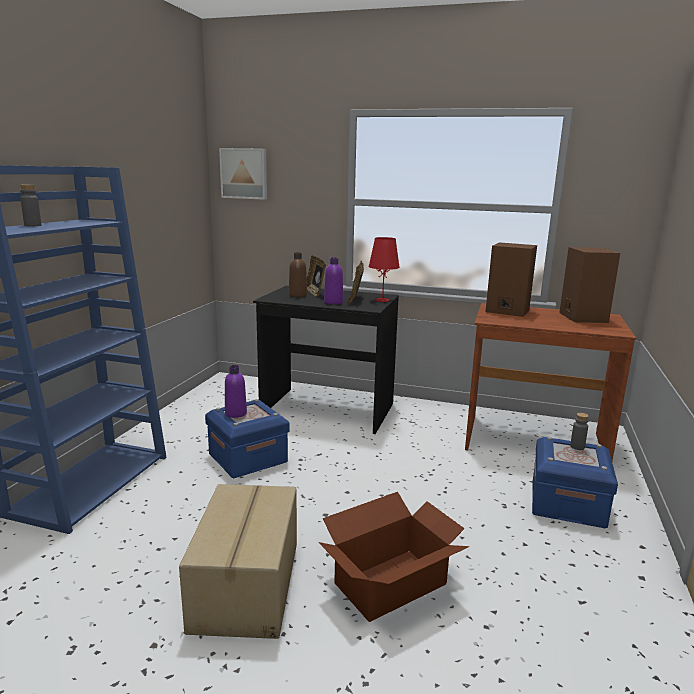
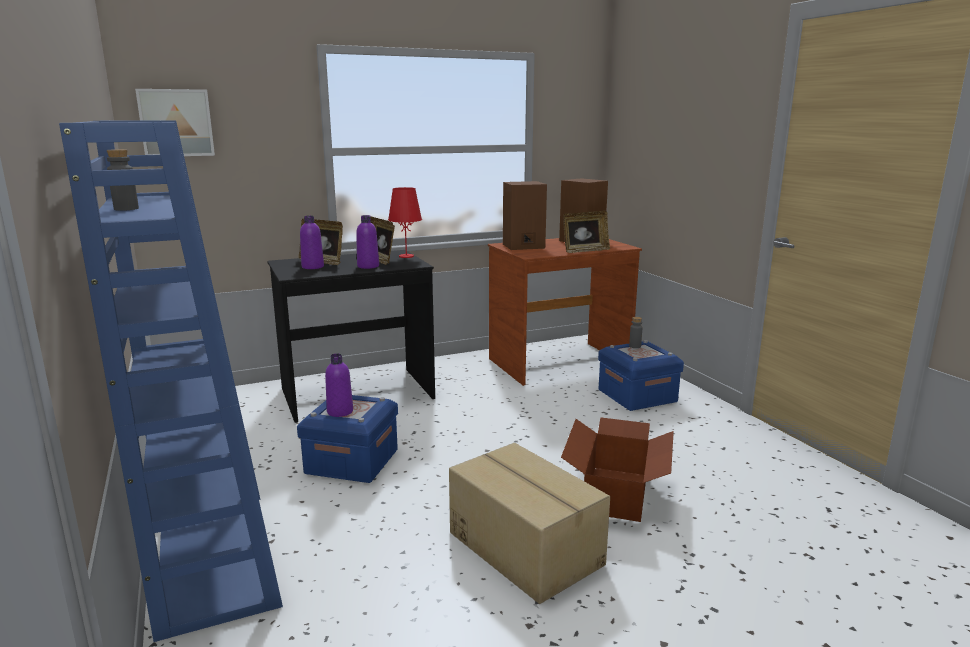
camera: 40 degrees left, 0 degrees up
brown bottle [289,253,307,297] -> purple bottle [300,216,324,269]
none -> picture frame [563,211,610,253]

